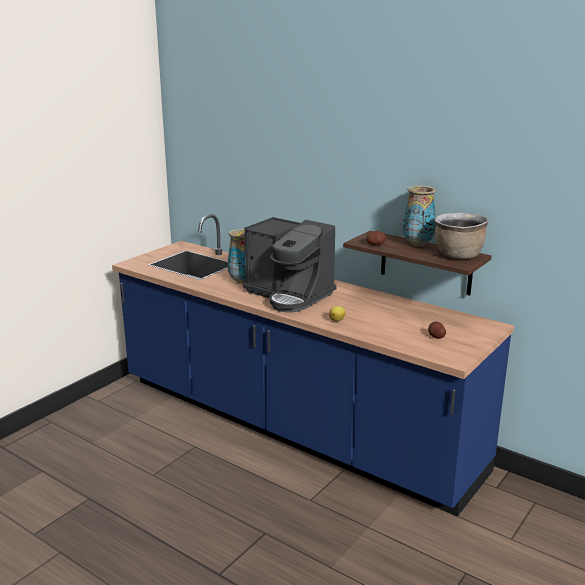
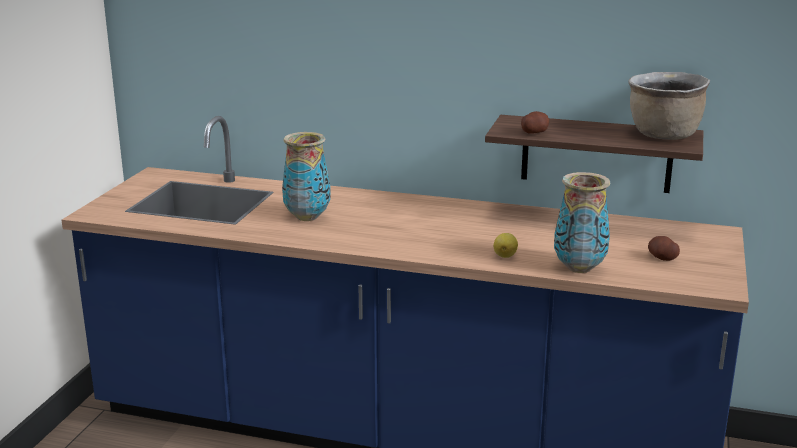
camera: 20 degrees left, 0 degrees up
coffee machine [243,217,337,313] -> none
vase [403,185,436,247] -> vase moved to [554,172,610,273]

